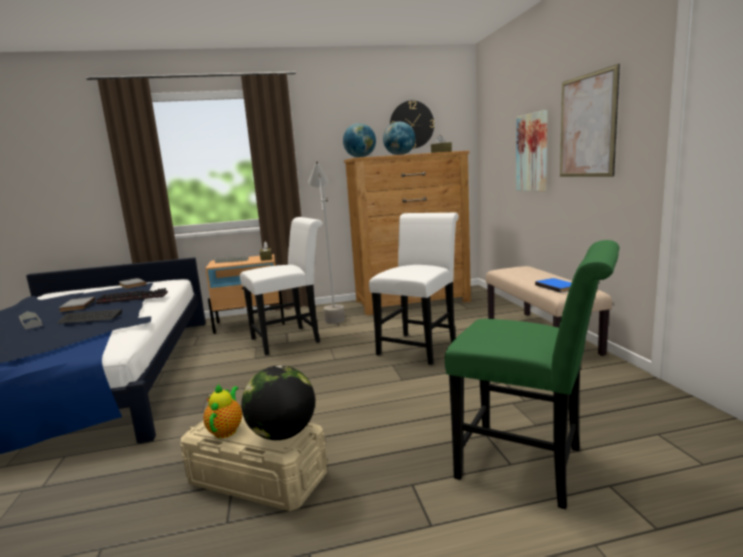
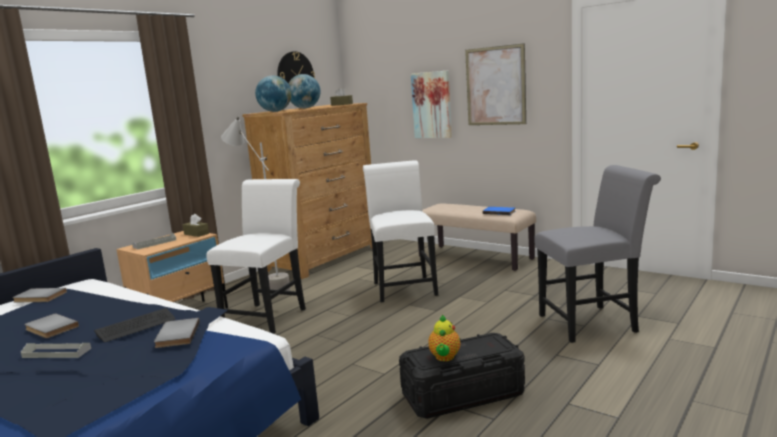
camera: 40 degrees left, 0 degrees up
keyboard [96,288,168,304] -> none
beige storage box [181,409,327,511] -> black storage box [399,333,525,419]
teapot [203,384,242,438] -> teapot turned 135 degrees counterclockwise [428,315,460,361]
globe [241,365,315,440] -> none
green chair [445,240,619,509] -> grey chair [534,165,661,343]
none -> grey book [154,318,200,348]

